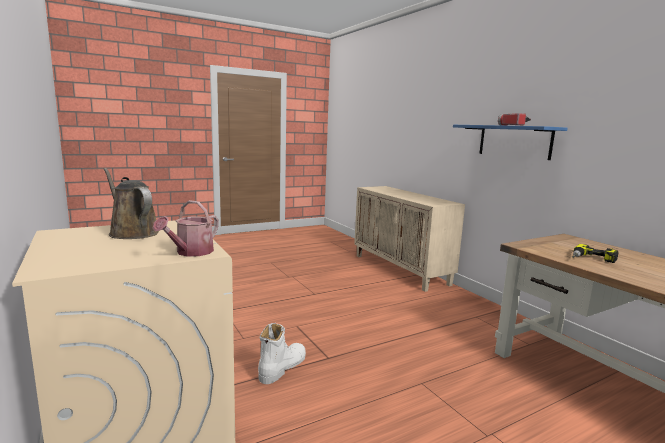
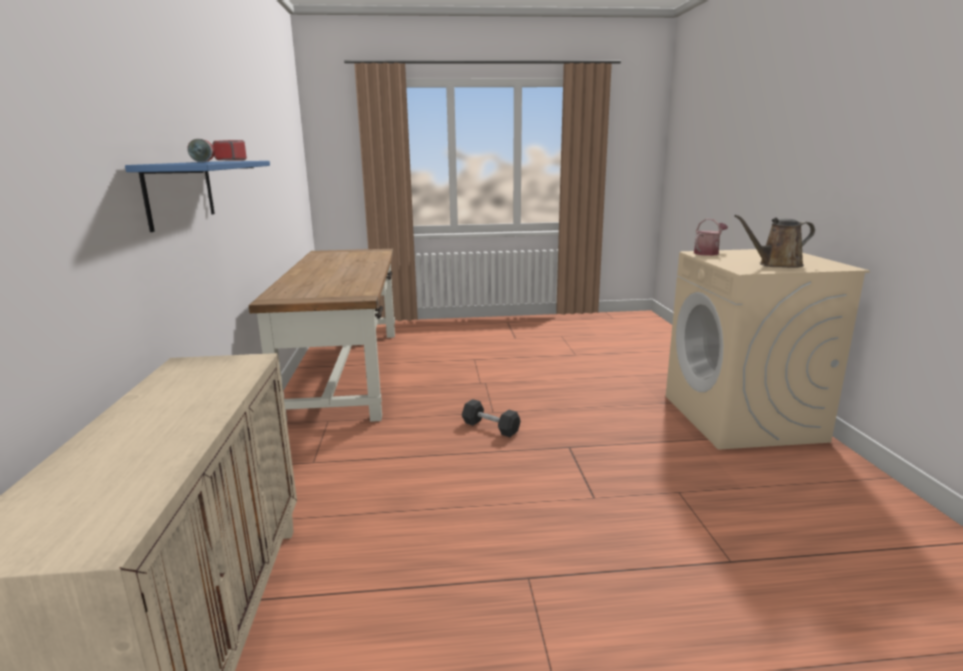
camera: 155 degrees left, 5 degrees up
brown watering can [104,168,159,239] -> brown watering can turned 105 degrees clockwise [734,215,815,268]
white boot [258,323,306,384] -> none
power drill [572,244,619,263] -> none
none -> grey dumbbell [462,399,521,437]

